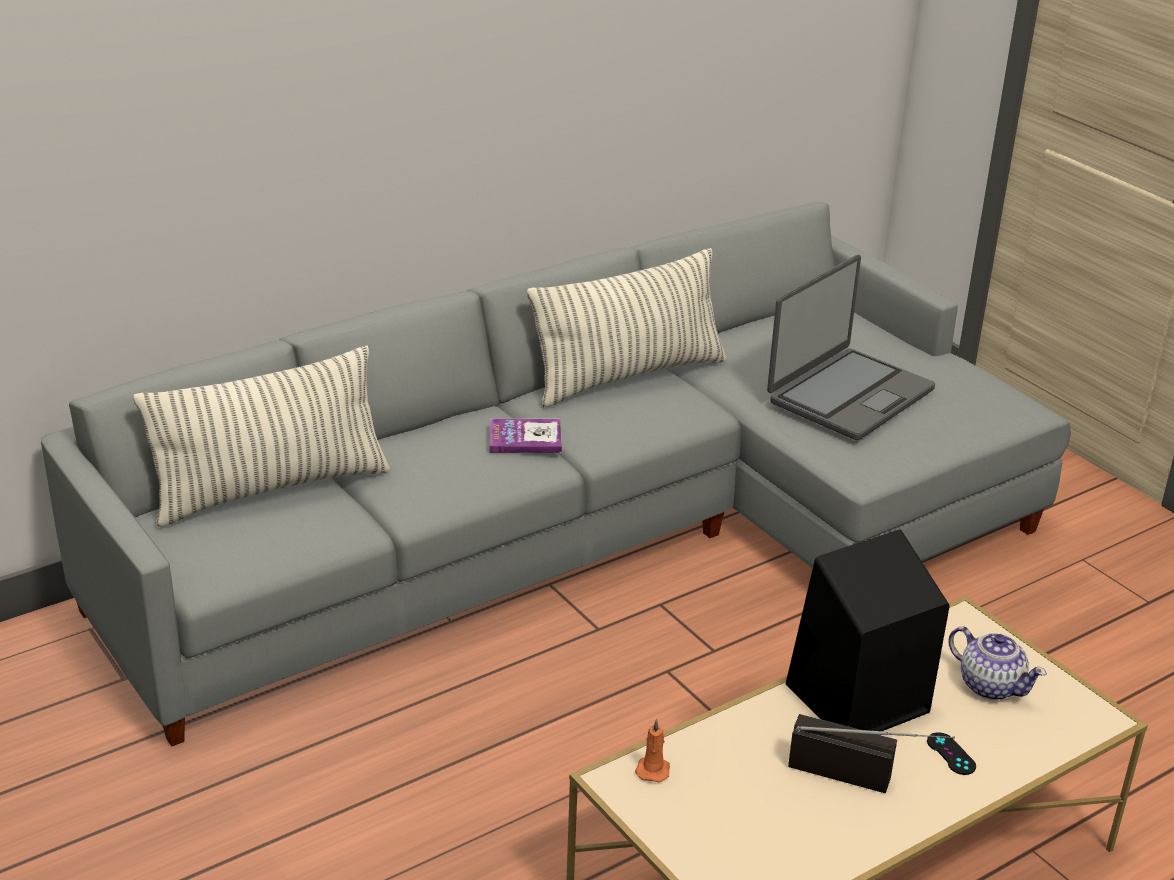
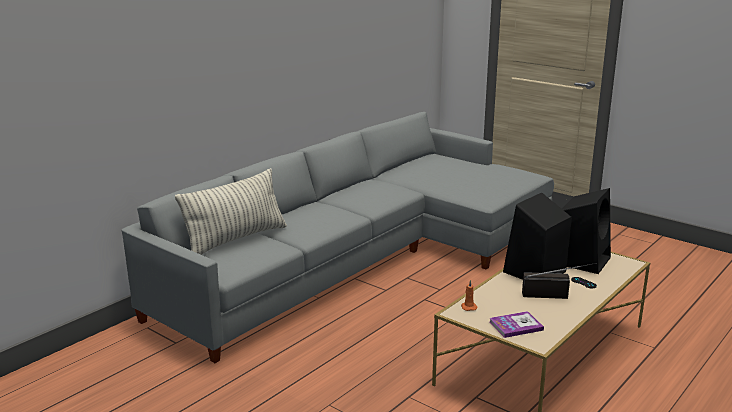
camera: 15 degrees left, 10 degrees down
book [489,419,562,453] -> book moved to [490,311,544,338]
pillow [527,248,727,407] -> none
laptop [767,255,935,440] -> none
teapot [948,626,1047,700] -> black speaker [562,188,611,274]

